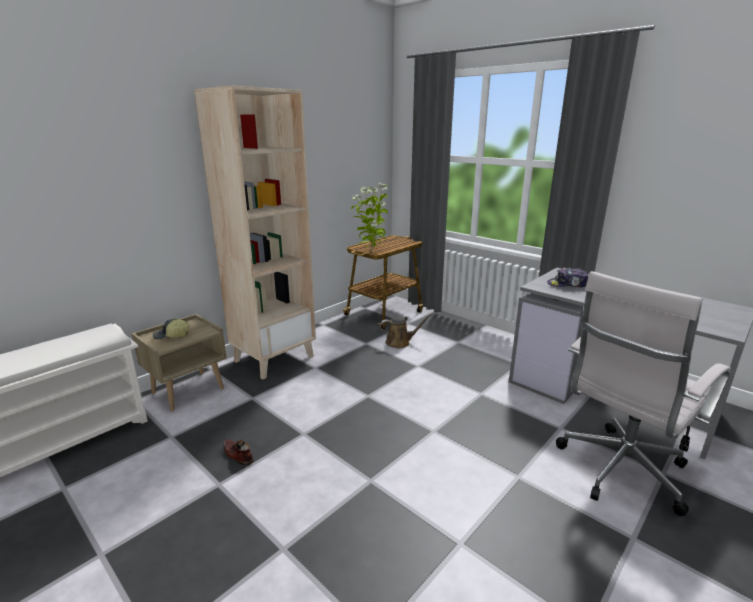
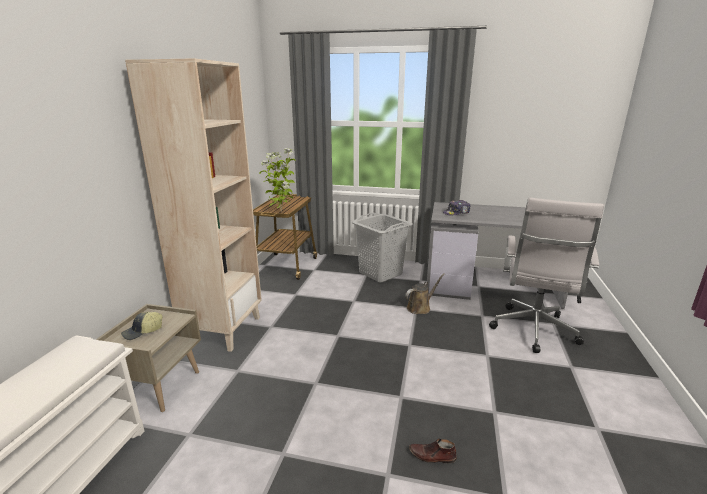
camera: 30 degrees left, 0 degrees up
brown shoe [223,439,254,466] -> brown shoe moved to [409,439,457,463]
brown watering can [380,314,433,348] -> brown watering can moved to [405,273,445,314]
none -> grey laundry basket [352,213,413,283]

